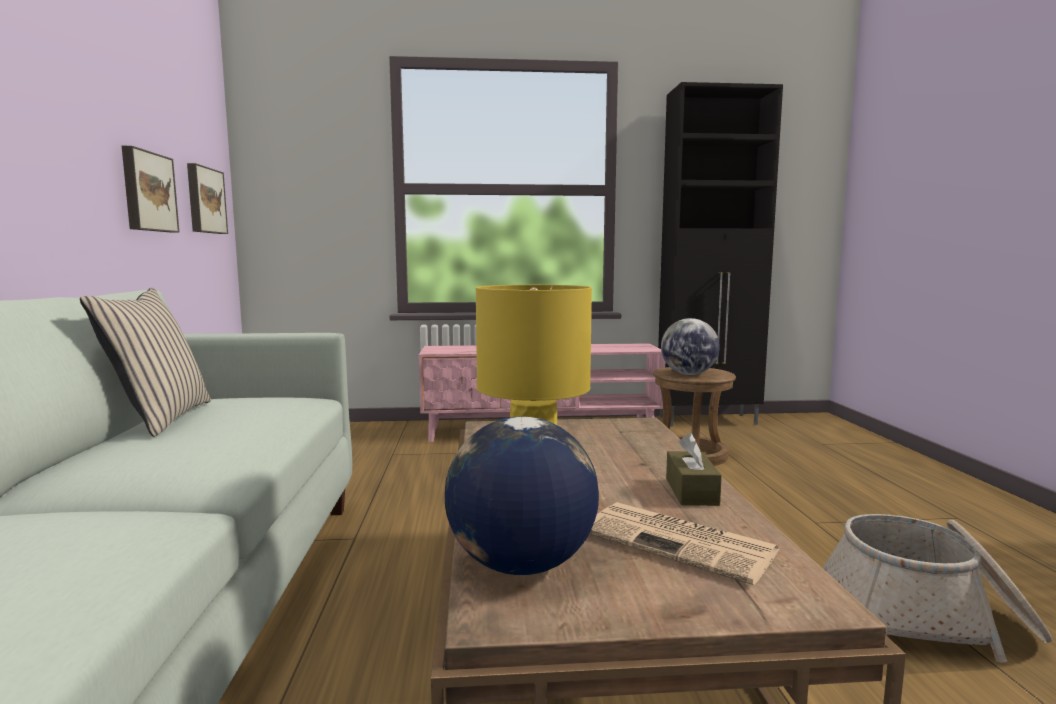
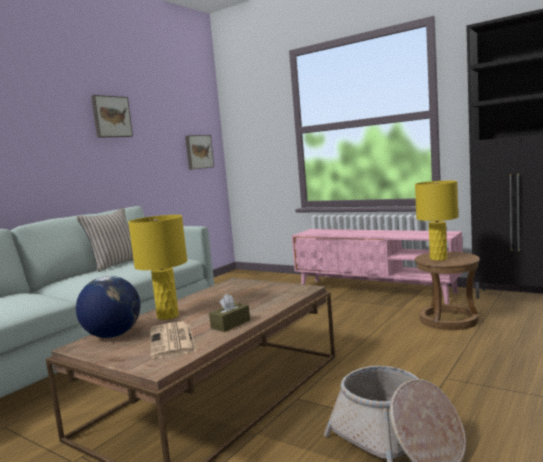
camera: 40 degrees right, 0 degrees up
picture [122,146,179,233] -> picture moved to [91,95,133,138]
globe [661,318,720,375] -> yellow table lamp [415,181,458,261]

